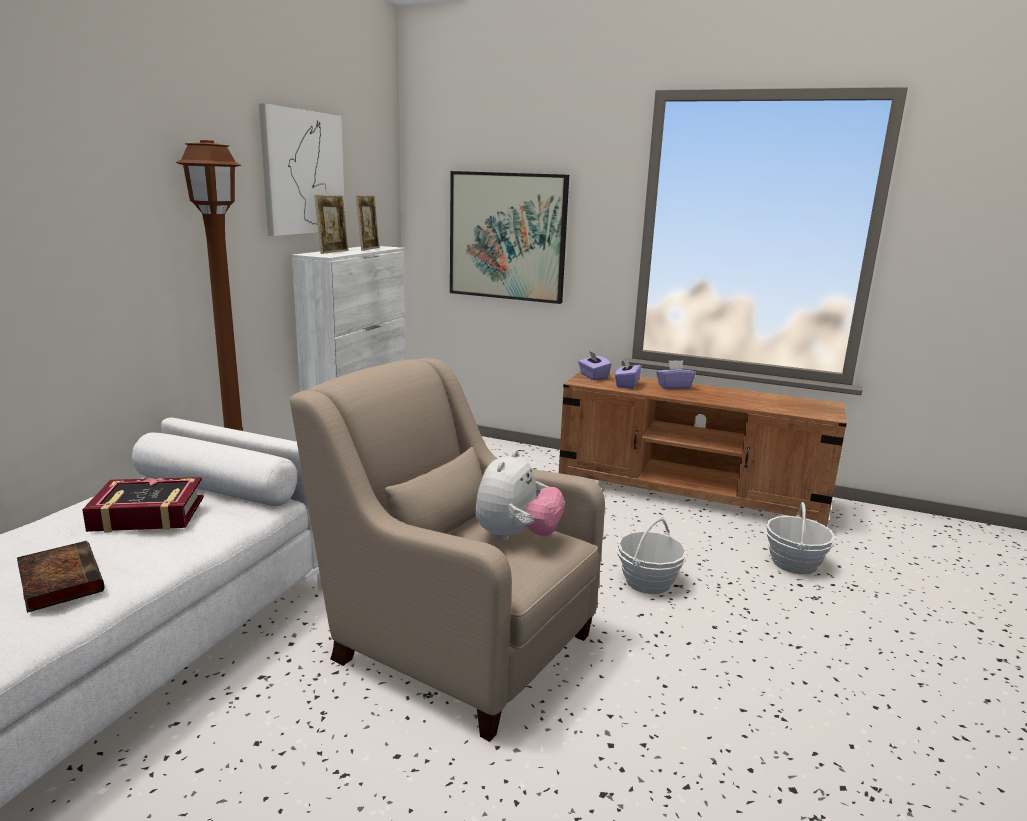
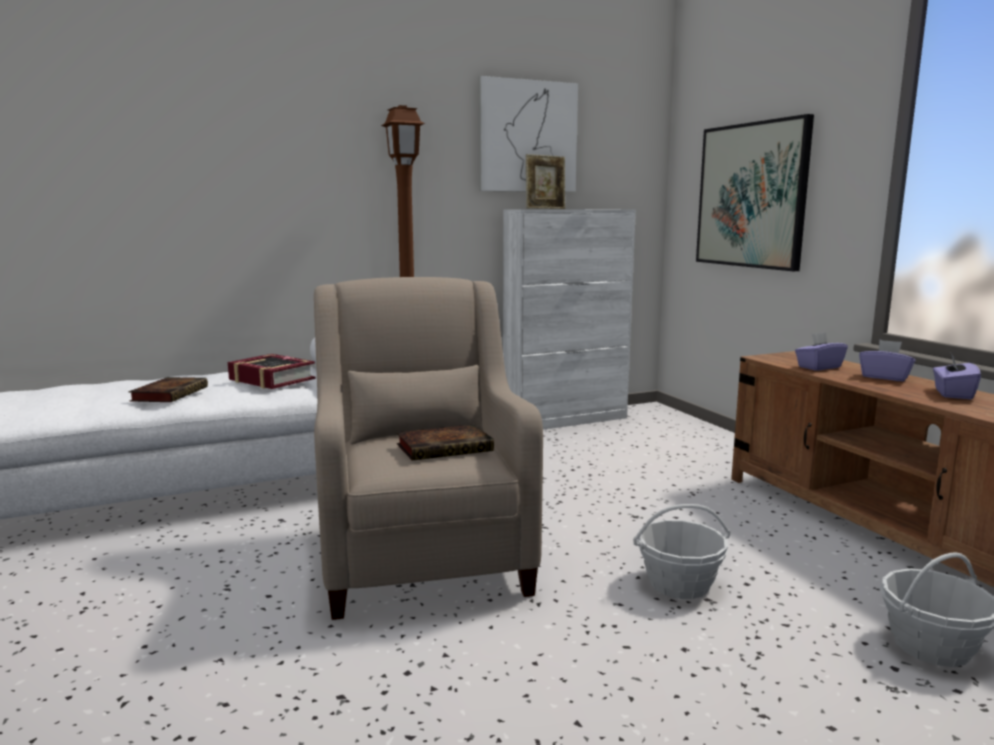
camera: 45 degrees right, 5 degrees down
picture frame [356,195,379,251] -> none
plush toy [475,450,565,542] -> book [397,424,494,461]
purple tissue box [578,351,612,380] -> purple tissue box moved to [933,354,981,399]

